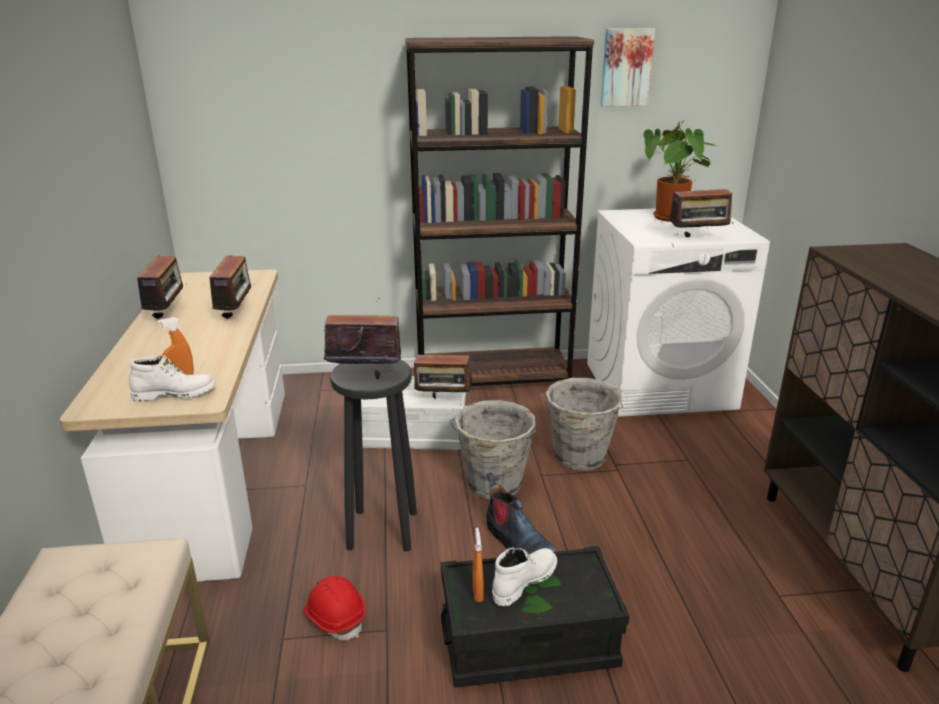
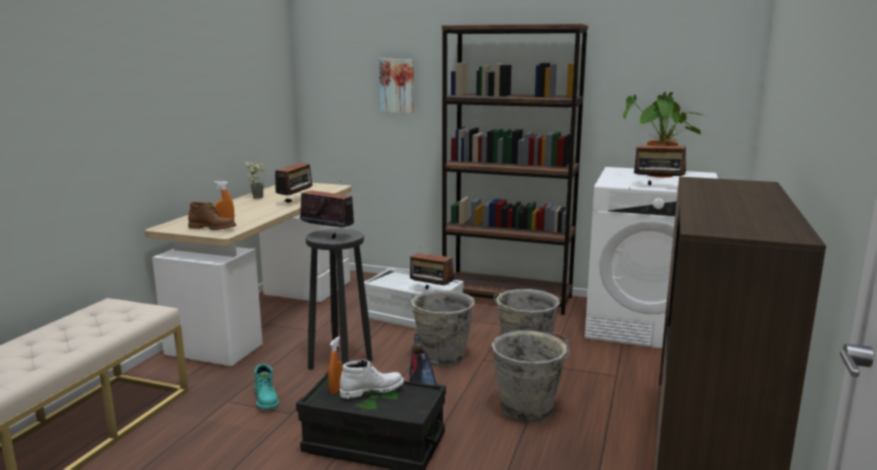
camera: 25 degrees right, 10 degrees down
white boot [129,355,215,401] -> brown boot [188,202,236,230]
radio [137,255,191,321] -> potted plant [245,161,265,199]
red hard hat [303,576,365,640] -> turquoise boot [254,364,279,409]
picture [600,28,655,107] -> picture moved to [379,59,414,113]
none -> grey bucket [491,330,570,424]

